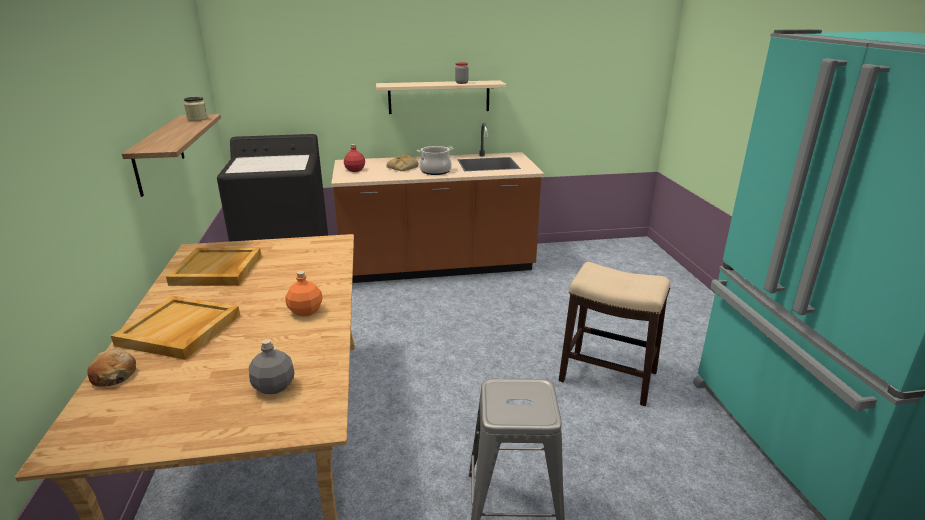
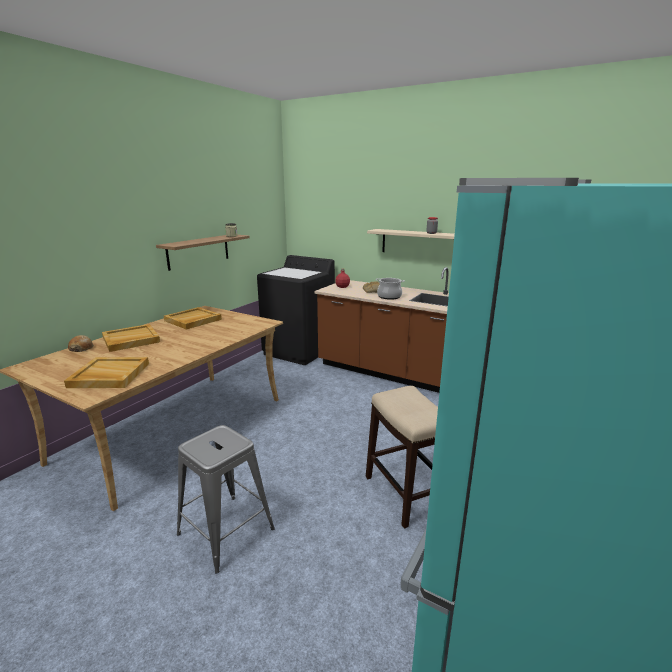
camera: 40 degrees right, 5 degrees down
grey bottle [249,339,294,394] -> beige tray [64,357,149,388]
orange bottle [286,271,323,317] -> none

